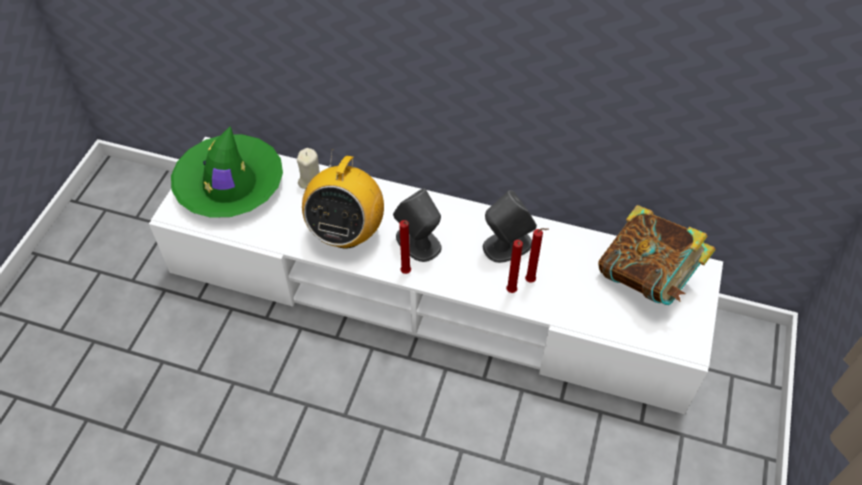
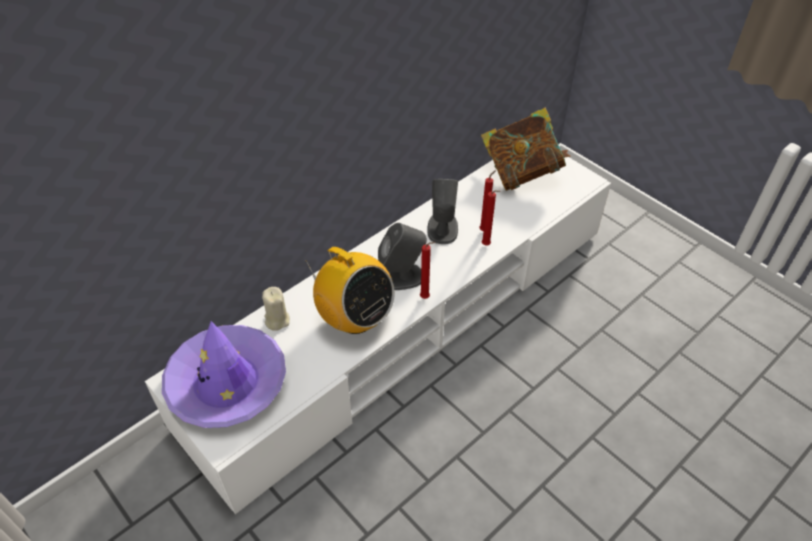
camera: 60 degrees left, 5 degrees down
green hat [171,126,283,218] -> purple hat [162,321,286,428]

